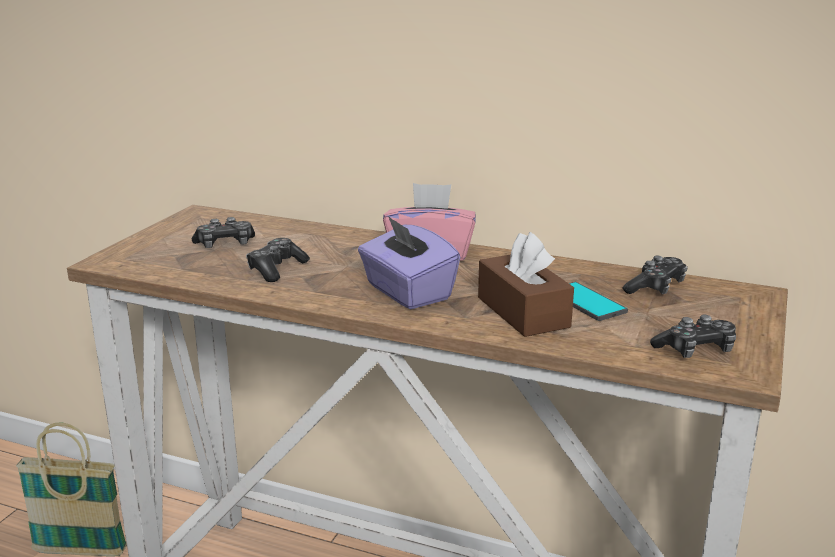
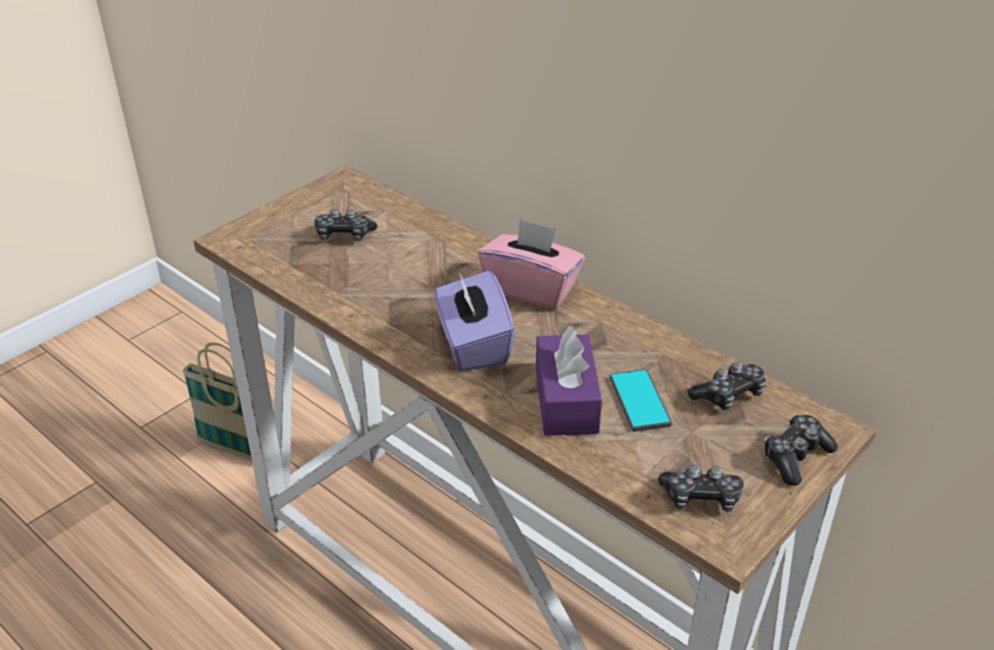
camera: 20 degrees right, 15 degrees up
game controller [246,238,310,282] -> game controller moved to [764,415,838,486]
brown tissue box [478,232,574,337] -> purple tissue box [536,326,602,436]

